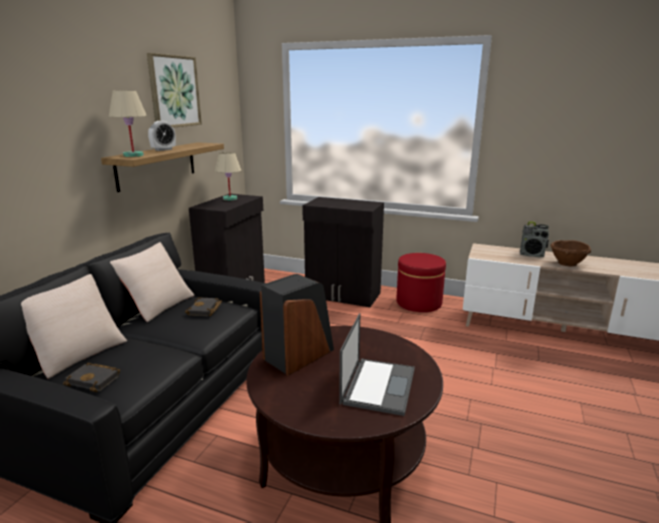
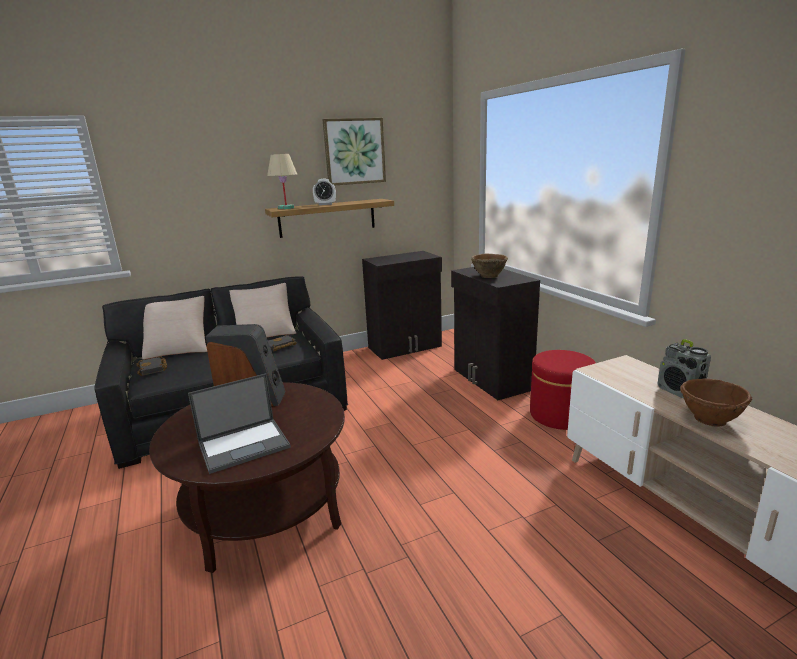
camera: 45 degrees right, 0 degrees up
beige table lamp [215,152,241,201] -> none
none -> brown bowl [471,254,508,278]

